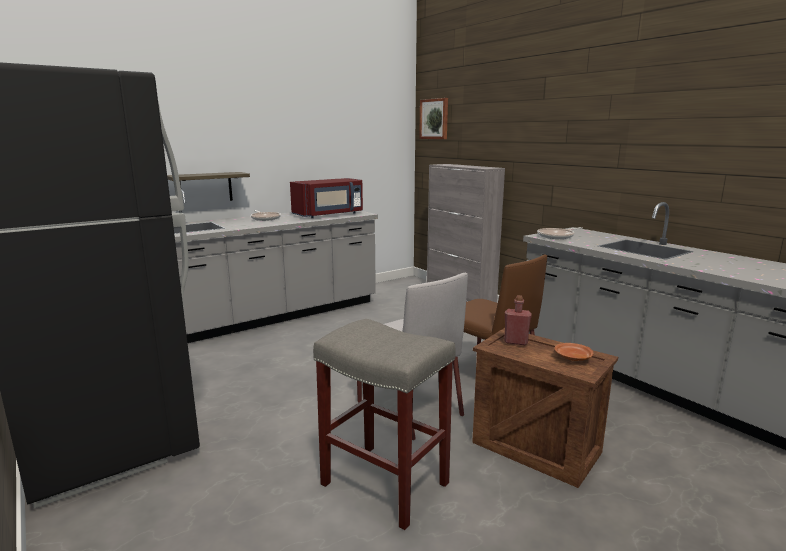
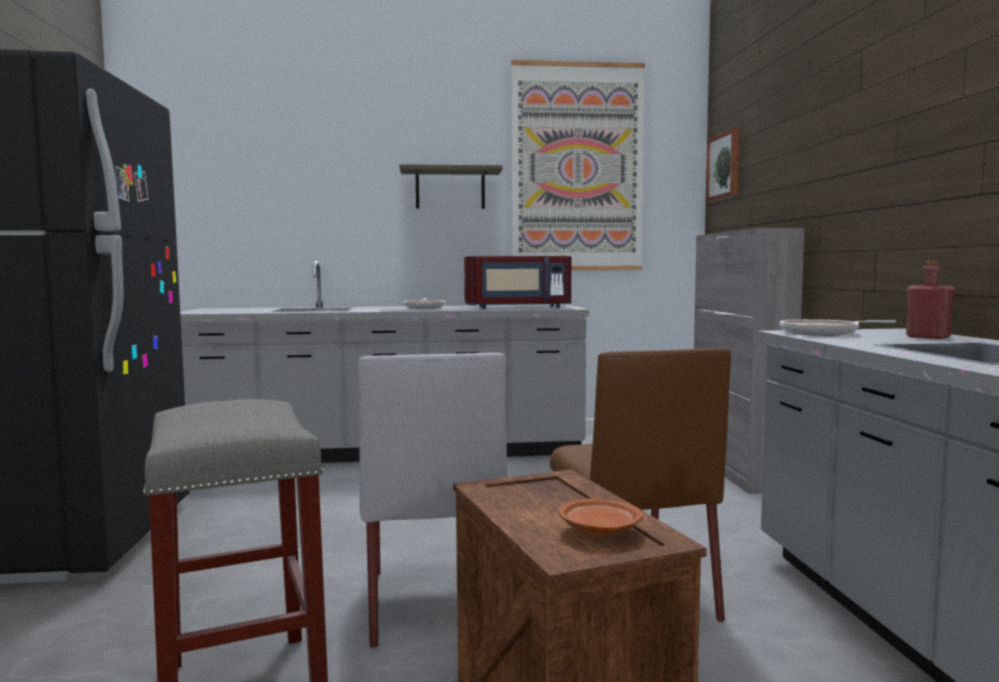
camera: 30 degrees right, 10 degrees down
shelf [167,172,250,201] -> shelf moved to [400,164,503,209]
red bottle [504,295,532,345] -> red bottle moved to [906,260,955,339]
none -> picture [511,60,645,271]

